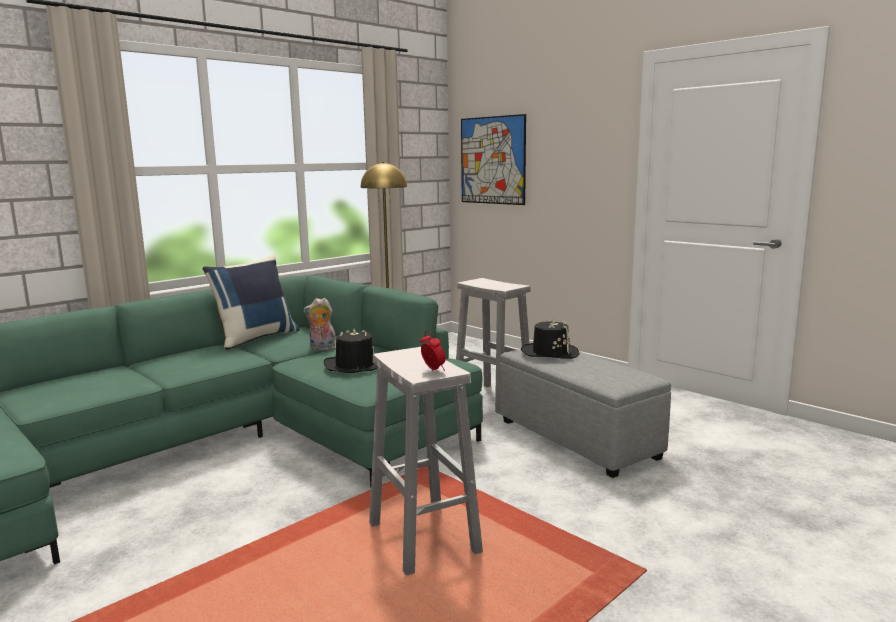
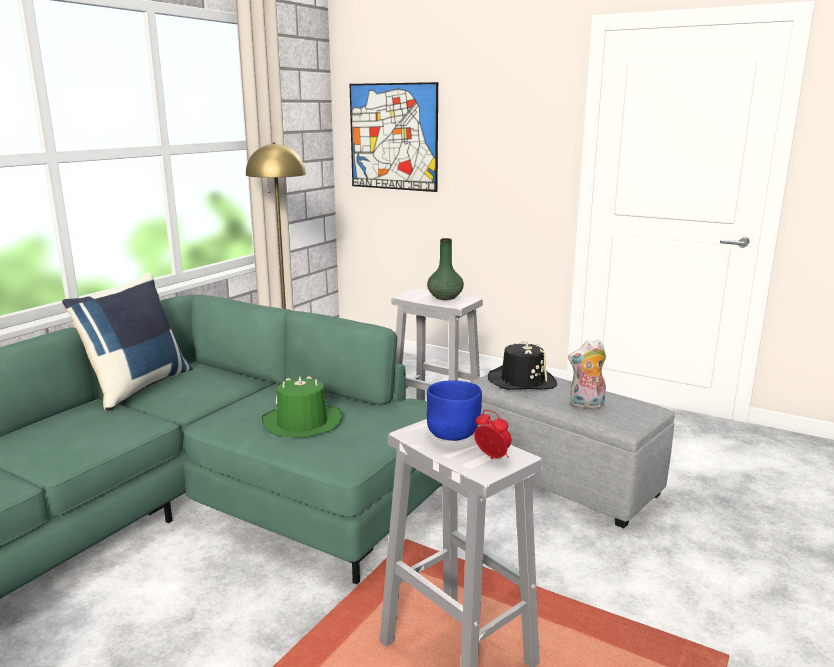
camera: 15 degrees left, 5 degrees up
plush toy [303,298,336,350] -> plush toy moved to [568,339,606,409]
black hat [324,329,377,373] -> green hat [262,376,342,437]
none -> green vase [427,238,464,300]
none -> blue bowl [427,380,482,441]

